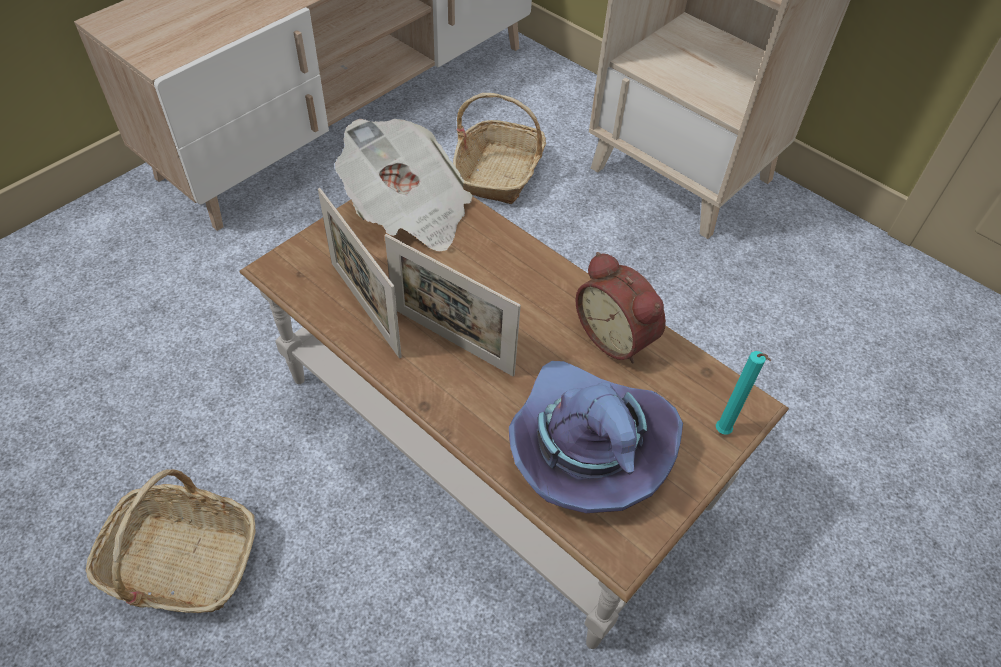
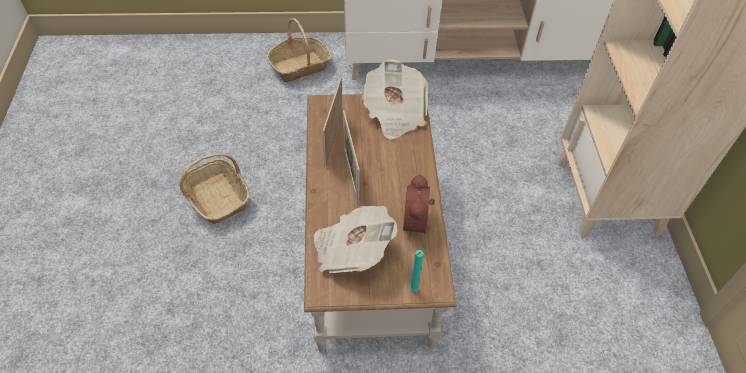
camera: 45 degrees right, 0 degrees up
basket [453,93,546,204] -> basket moved to [267,18,332,82]
purple hat [509,361,683,513] -> newspaper [313,206,397,273]

